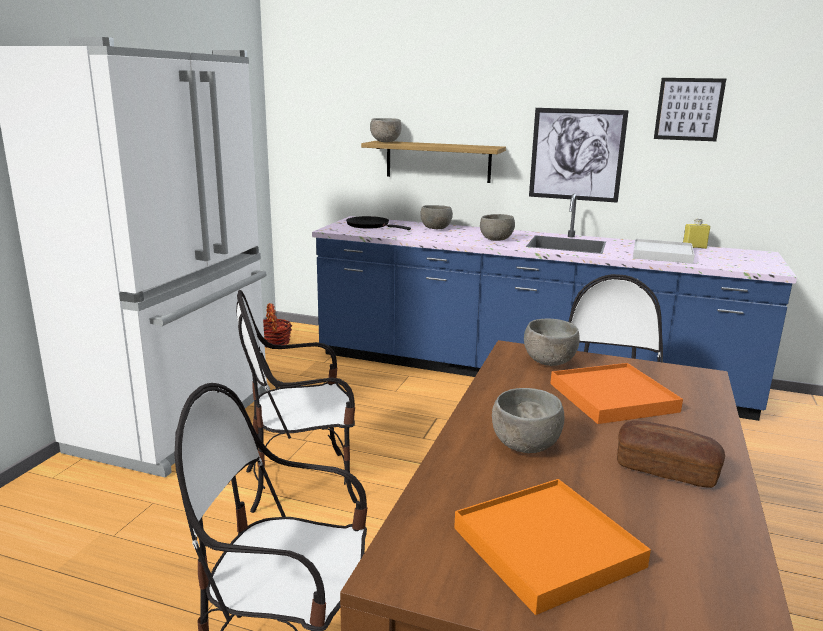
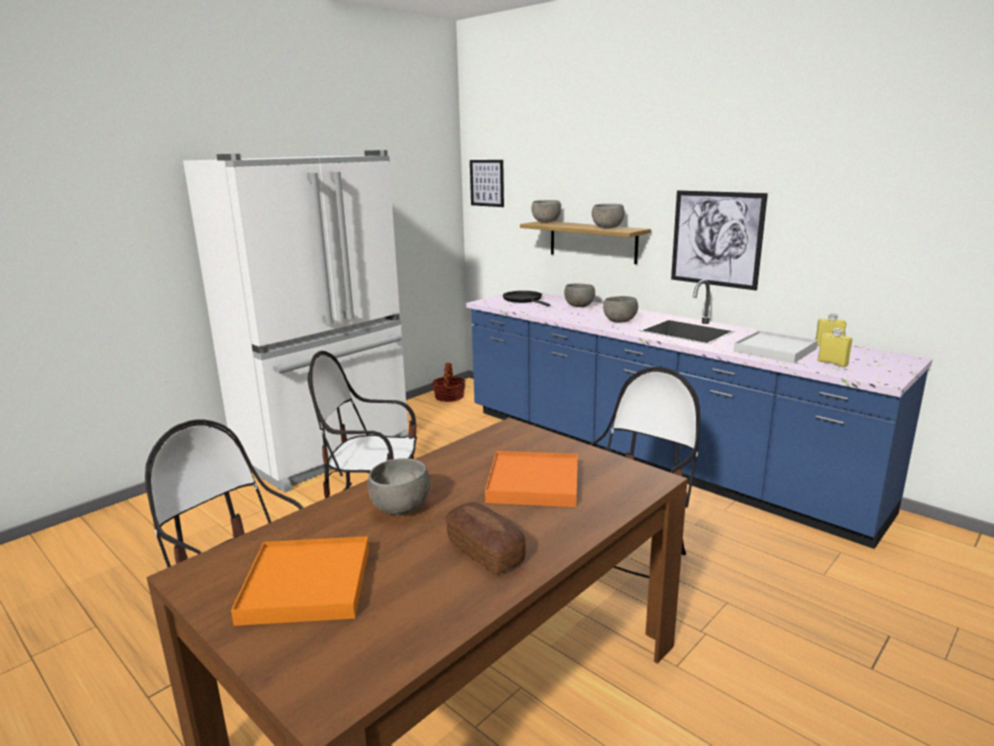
camera: 25 degrees right, 0 degrees up
grey bowl [524,318,580,366] -> grey bowl moved to [592,204,624,229]
picture [654,78,726,141] -> picture moved to [470,160,504,207]
none -> yellow bottle [818,328,852,367]

